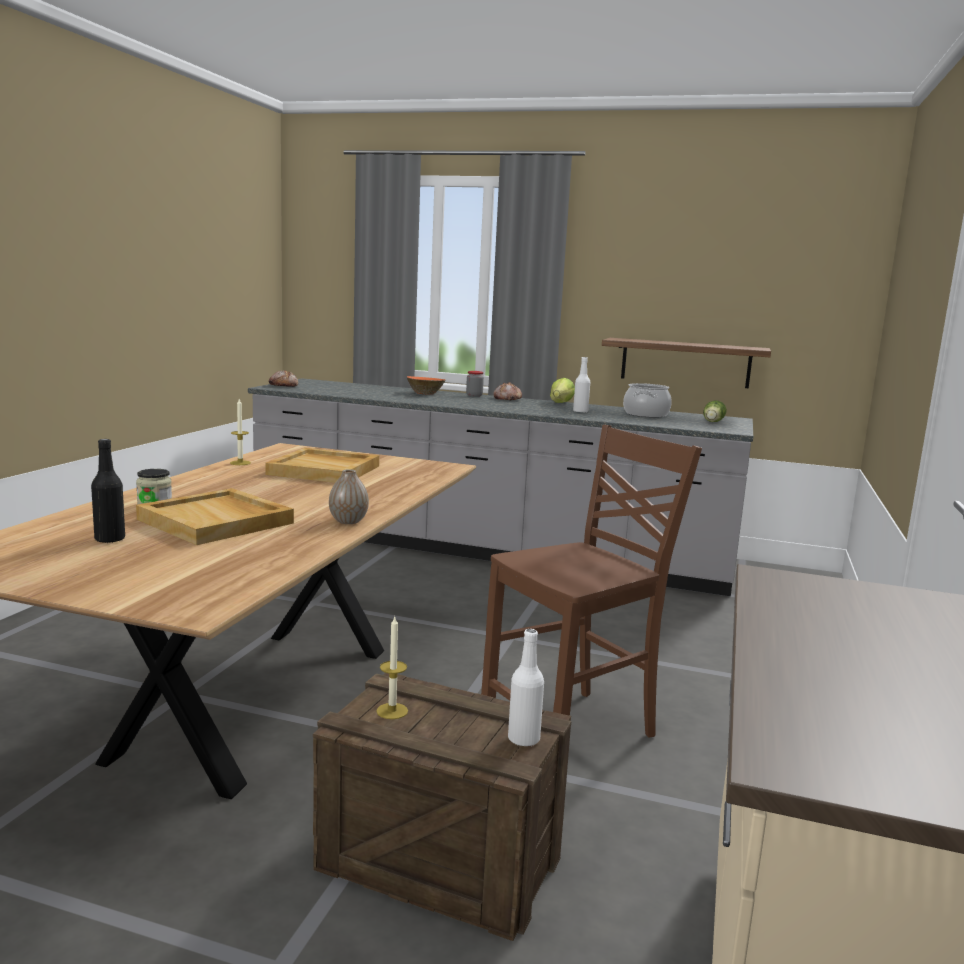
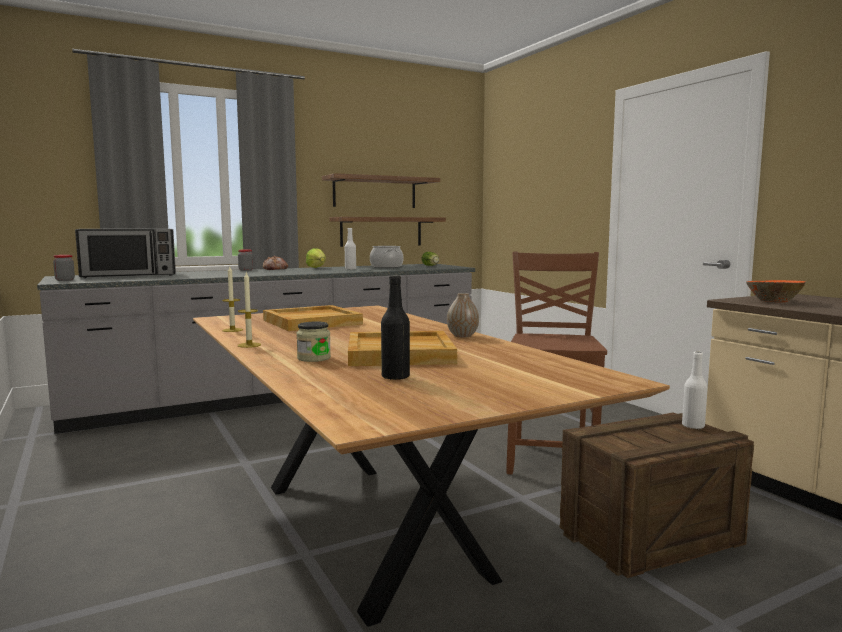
camera: 45 degrees left, 5 degrees down
bread [269,370,298,387] -> jar [53,255,75,281]
candle [376,617,408,719] -> candle moved to [238,271,261,348]
orange bowl [407,376,445,394] -> orange bowl moved to [746,280,806,302]
none -> microwave [75,229,176,278]
none -> shelf [322,173,440,208]

